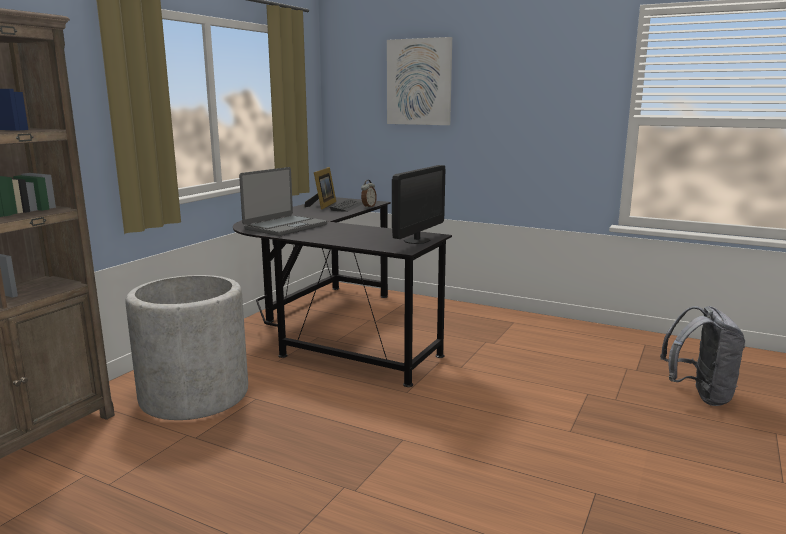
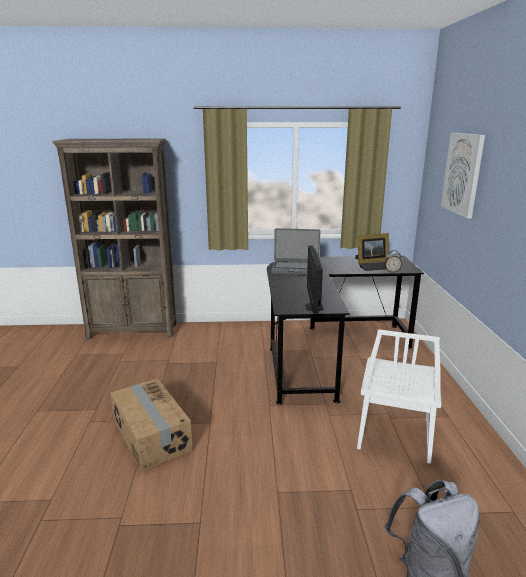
camera: 60 degrees right, 5 degrees up
grey planter [125,275,248,420] -> none
monitor [392,165,445,244] -> monitor turned 90 degrees clockwise [305,245,324,313]
none -> cardboard box [111,379,193,471]
none -> white chair [357,329,442,464]

